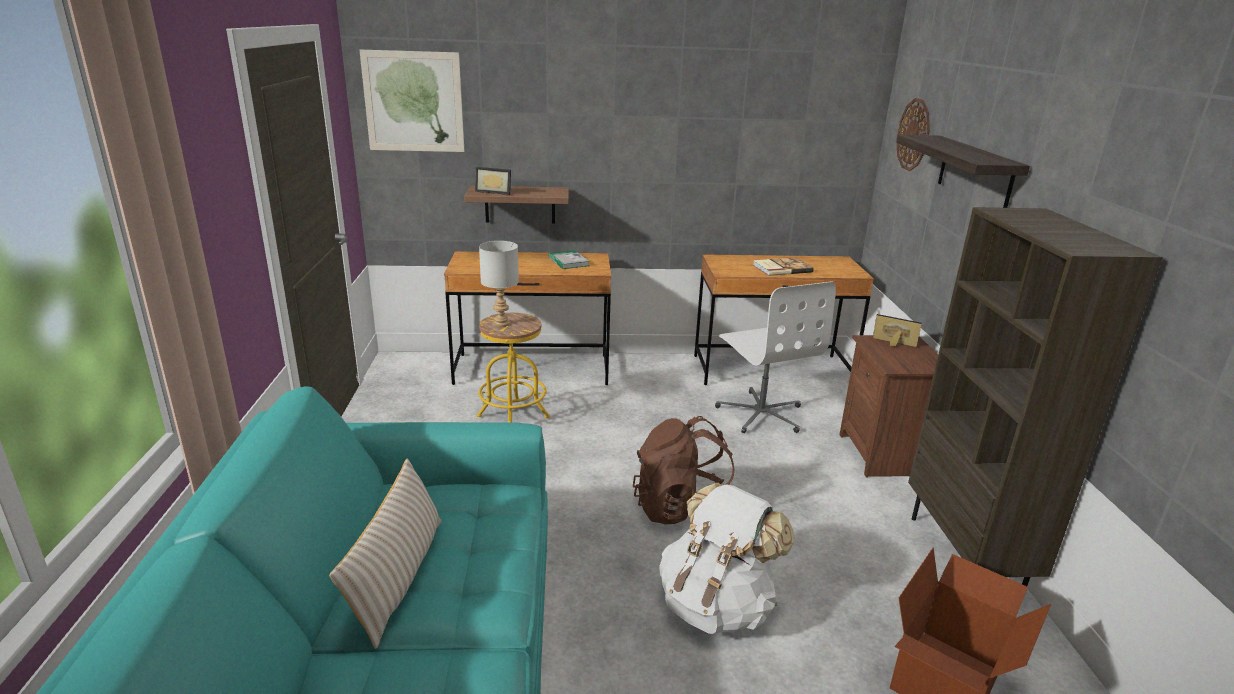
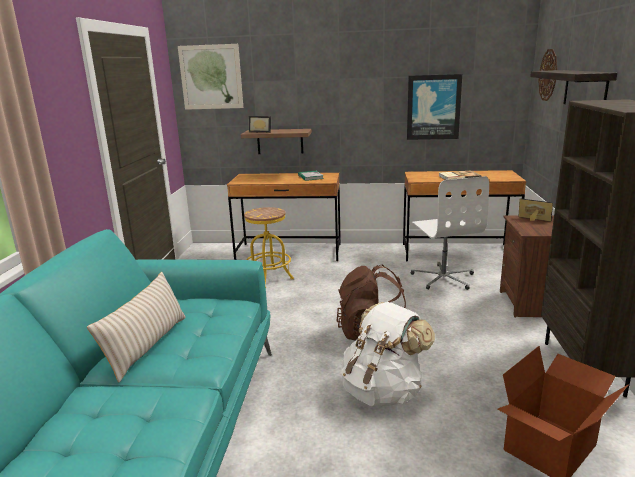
camera: 10 degrees right, 5 degrees down
grey table lamp [479,241,519,327] -> none
none -> picture [407,74,462,140]

